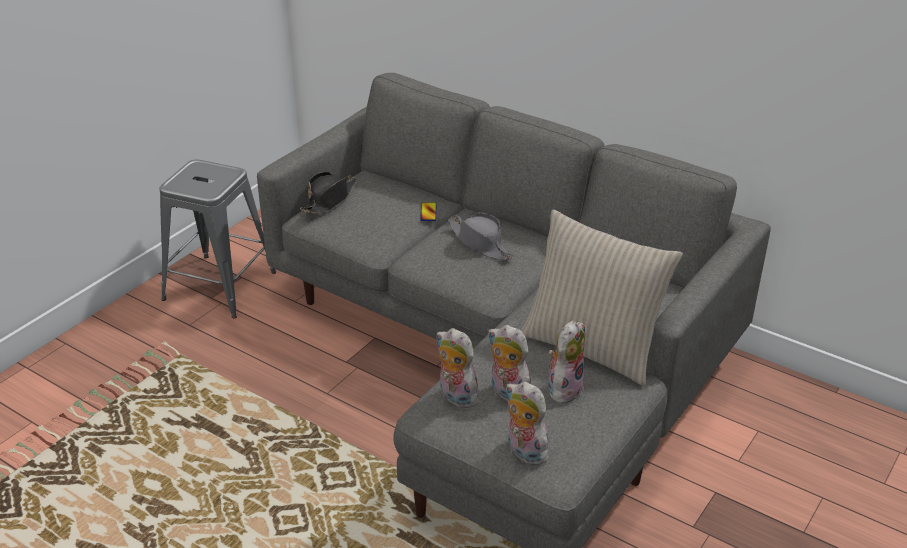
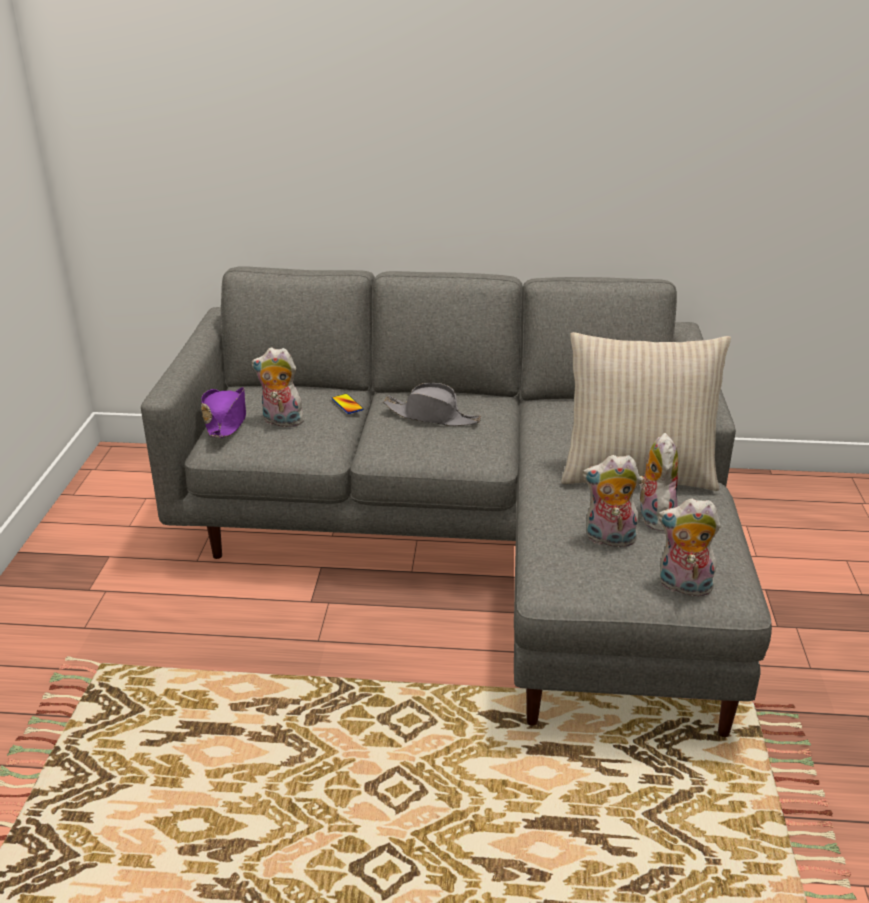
camera: 30 degrees left, 5 degrees down
grey stool [159,160,276,318] -> none
black hat [300,172,356,214] -> purple hat [201,387,246,438]
plush toy [436,328,480,408] -> plush toy moved to [252,347,304,427]

